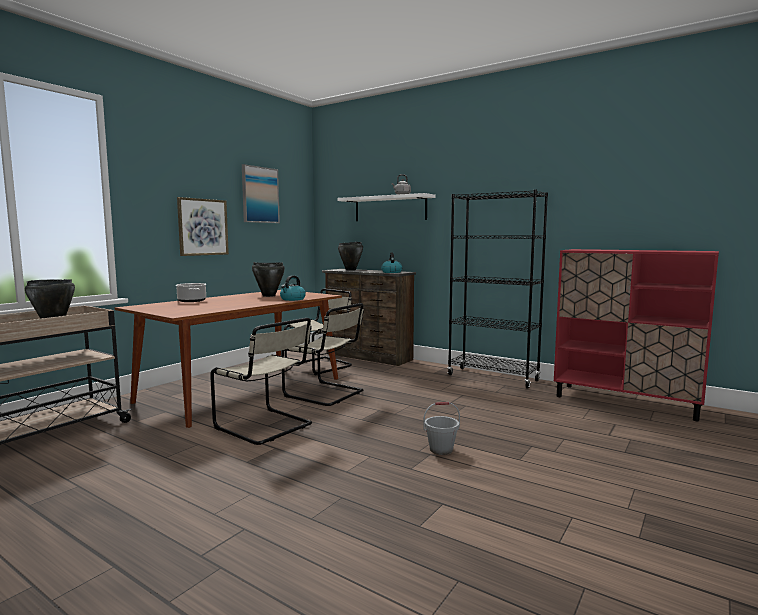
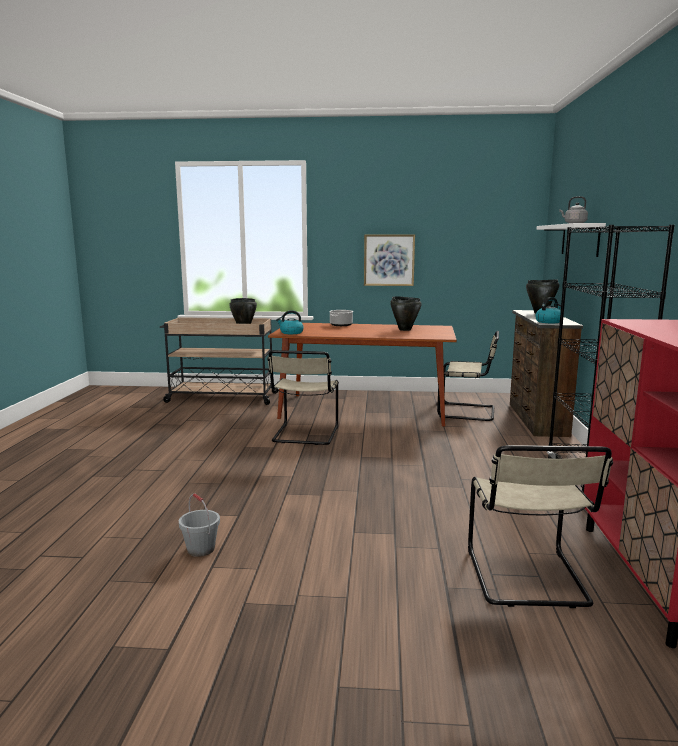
camera: 60 degrees right, 5 degrees up
picture [242,164,280,223] -> none
kettle [280,275,306,301] -> kettle moved to [276,310,304,334]
beige chair [281,303,364,406] -> beige chair moved to [468,445,613,608]
grey bucket [423,402,460,455] -> grey bucket moved to [179,493,220,557]

